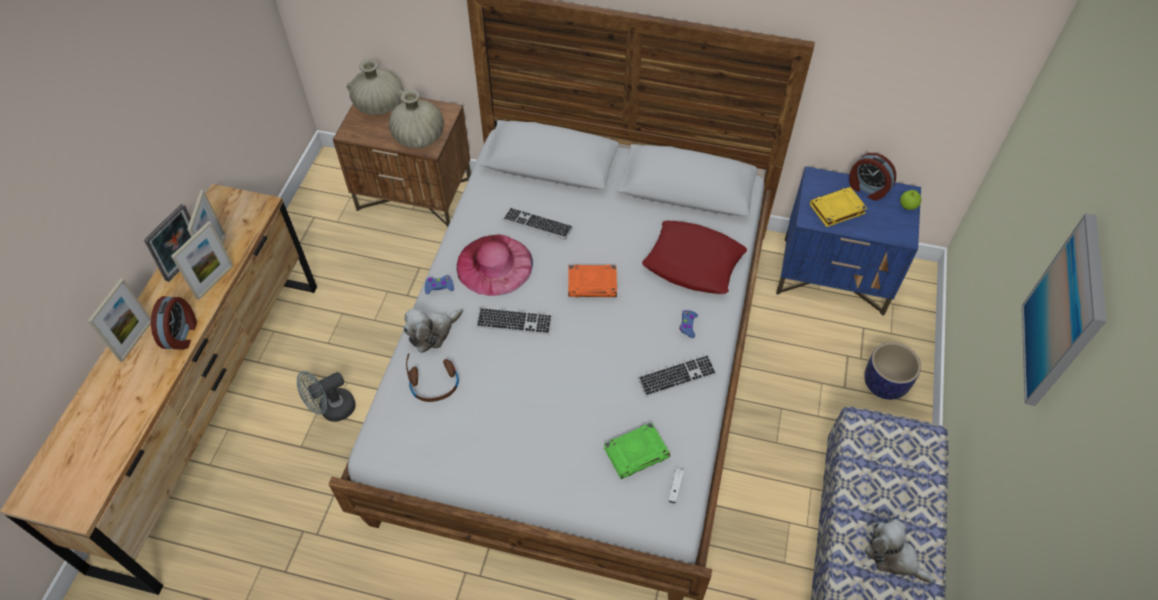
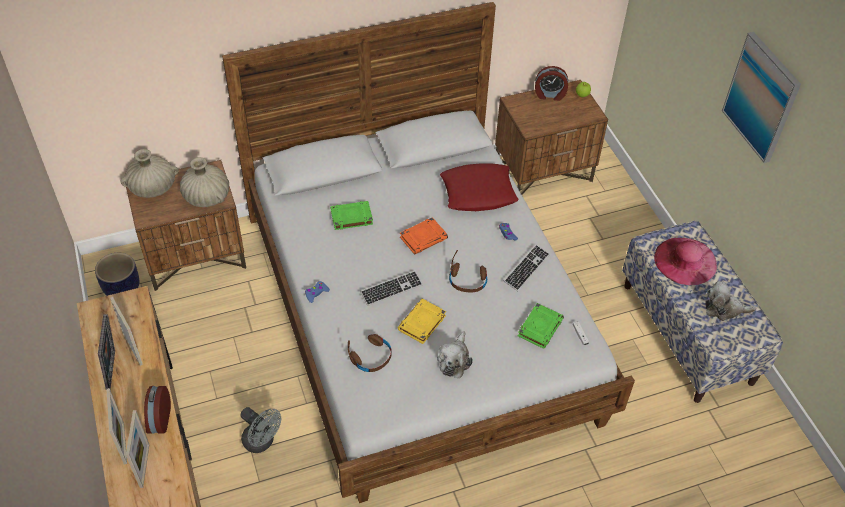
camera: 35 degrees left, 5 degrees down
alarm clock [151,296,197,350] -> alarm clock turned 150 degrees counterclockwise [144,386,171,434]
picture frame [171,221,233,300] -> picture frame moved to [126,410,149,488]
grey fan [297,371,355,422] -> grey fan turned 75 degrees counterclockwise [240,407,281,453]
plush toy [403,308,463,353] -> plush toy moved to [437,331,473,378]
pink hat [456,235,533,296] -> pink hat moved to [654,238,717,285]
keyboard [502,207,573,240] -> green book [330,201,373,230]
blue nightstand [776,166,921,316] -> brown nightstand [495,80,608,194]
yellow book [810,187,868,227] -> yellow book moved to [398,299,446,344]
planter [864,342,921,400] -> planter moved to [95,253,139,296]
none -> brown headphones [449,250,487,293]

